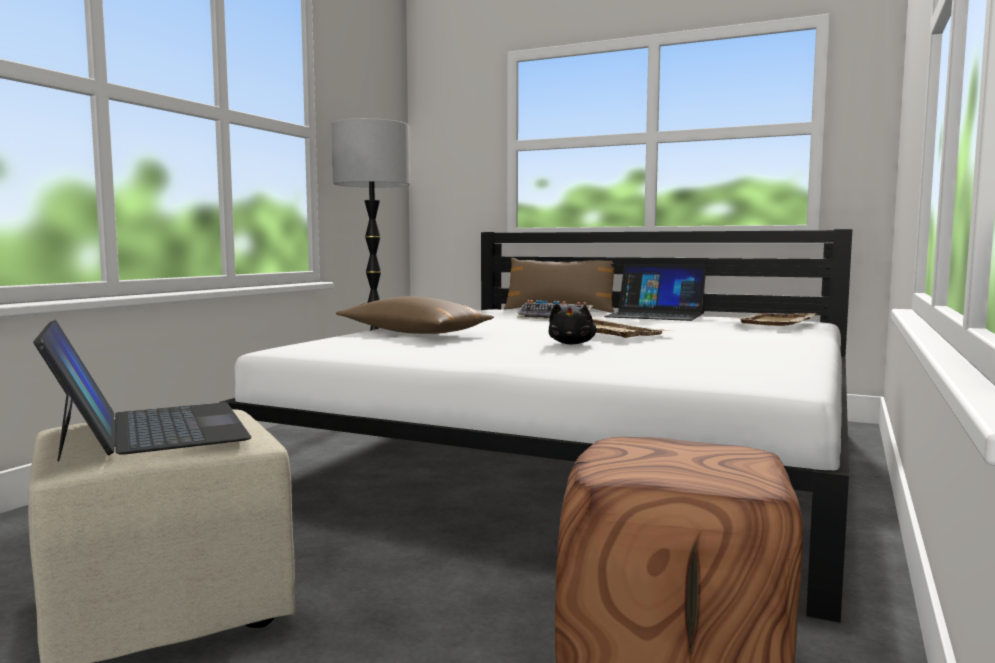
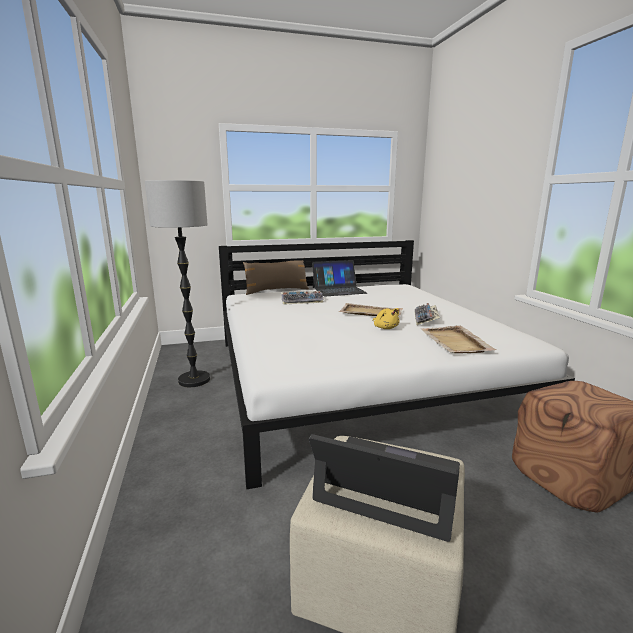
camera: 40 degrees left, 10 degrees up
brown pillow [336,296,494,334] -> none
black plush toy [548,303,596,345] -> yellow plush toy [373,308,400,329]
beige tray [731,313,816,326] -> beige tray moved to [421,326,496,353]
none -> keyboard [415,303,440,325]

